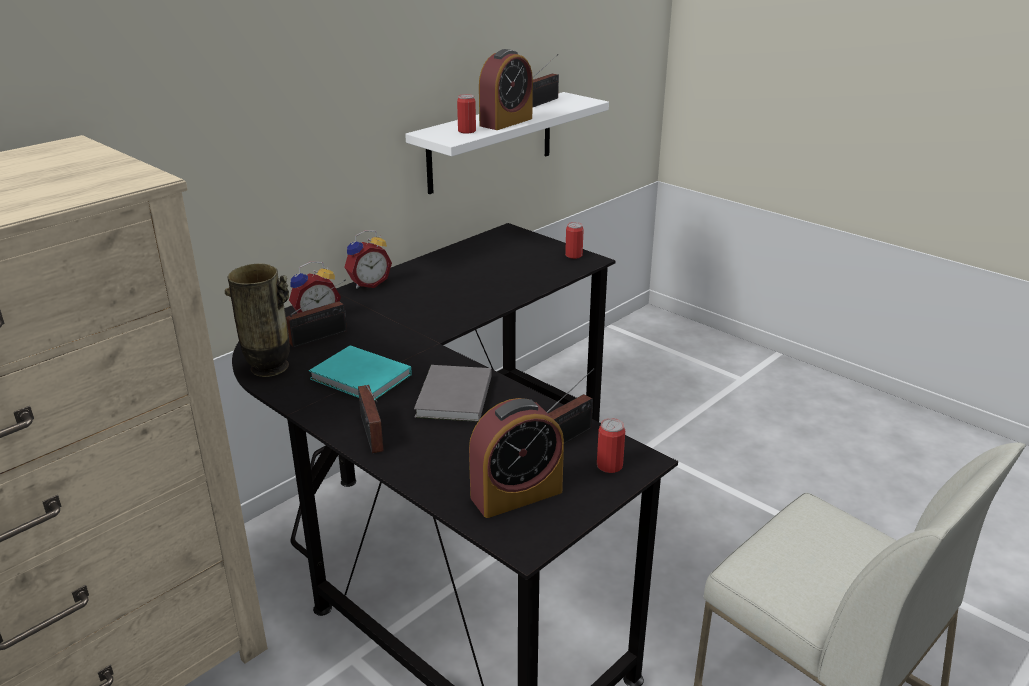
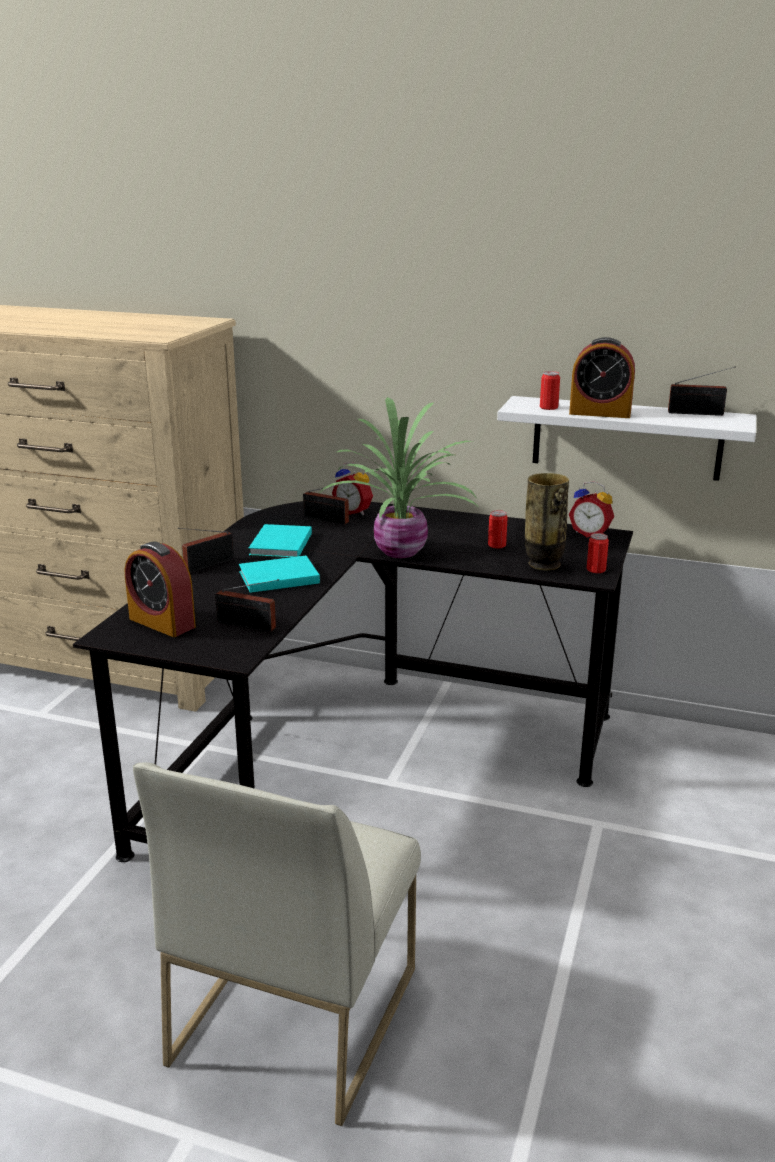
camera: 65 degrees right, 5 degrees down
vase [225,264,290,377] -> vase moved to [525,473,569,570]
alarm clock [344,230,392,289] -> alarm clock moved to [569,481,614,537]
grey book [414,365,492,422] -> turquoise book [239,556,320,593]
can [597,418,625,473] -> can moved to [488,510,508,549]
none -> potted plant [318,397,477,558]

